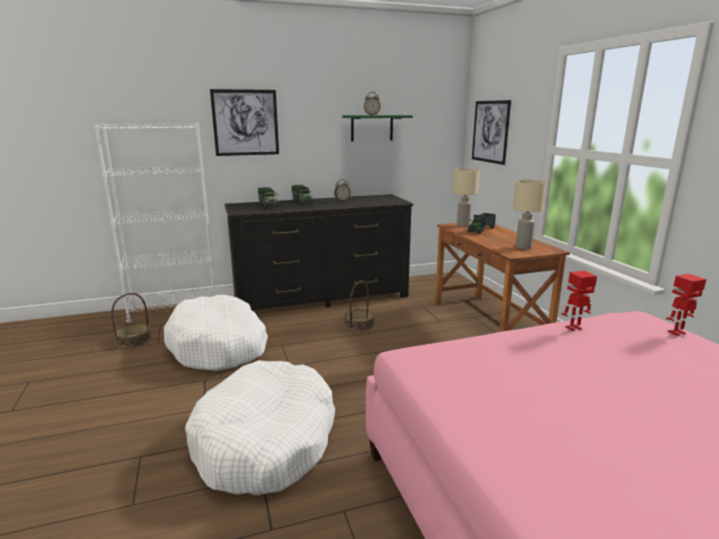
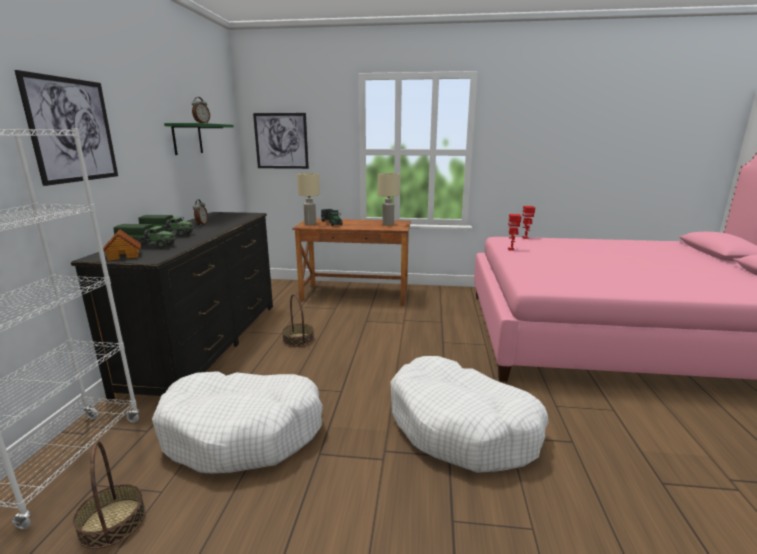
camera: 65 degrees left, 0 degrees up
none -> toy house [103,229,141,261]

